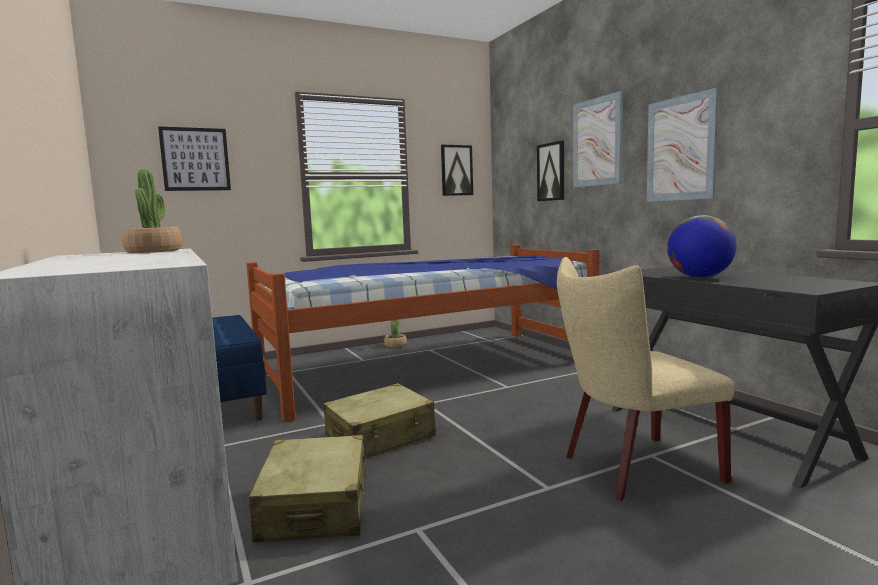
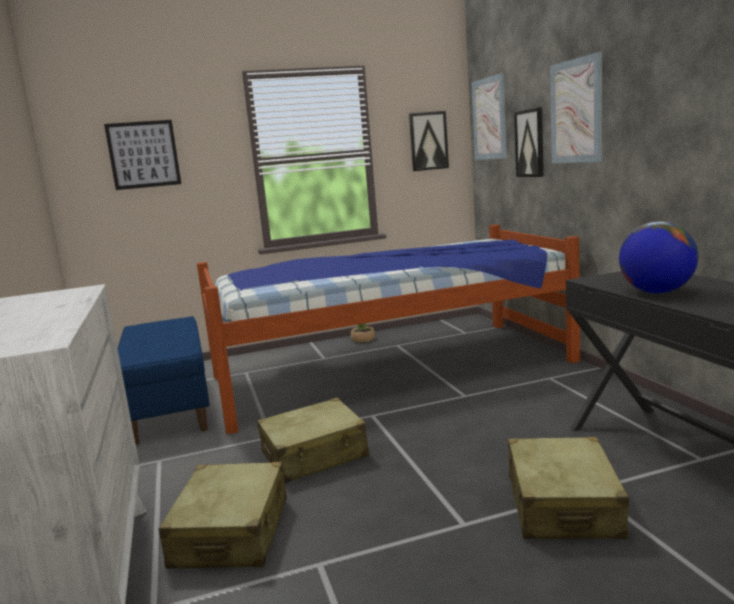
camera: 10 degrees right, 5 degrees up
potted plant [121,169,183,253] -> none
beige chair [557,257,735,501] -> beige suitcase [508,437,629,539]
picture [647,87,719,202] -> picture moved to [471,73,507,160]

